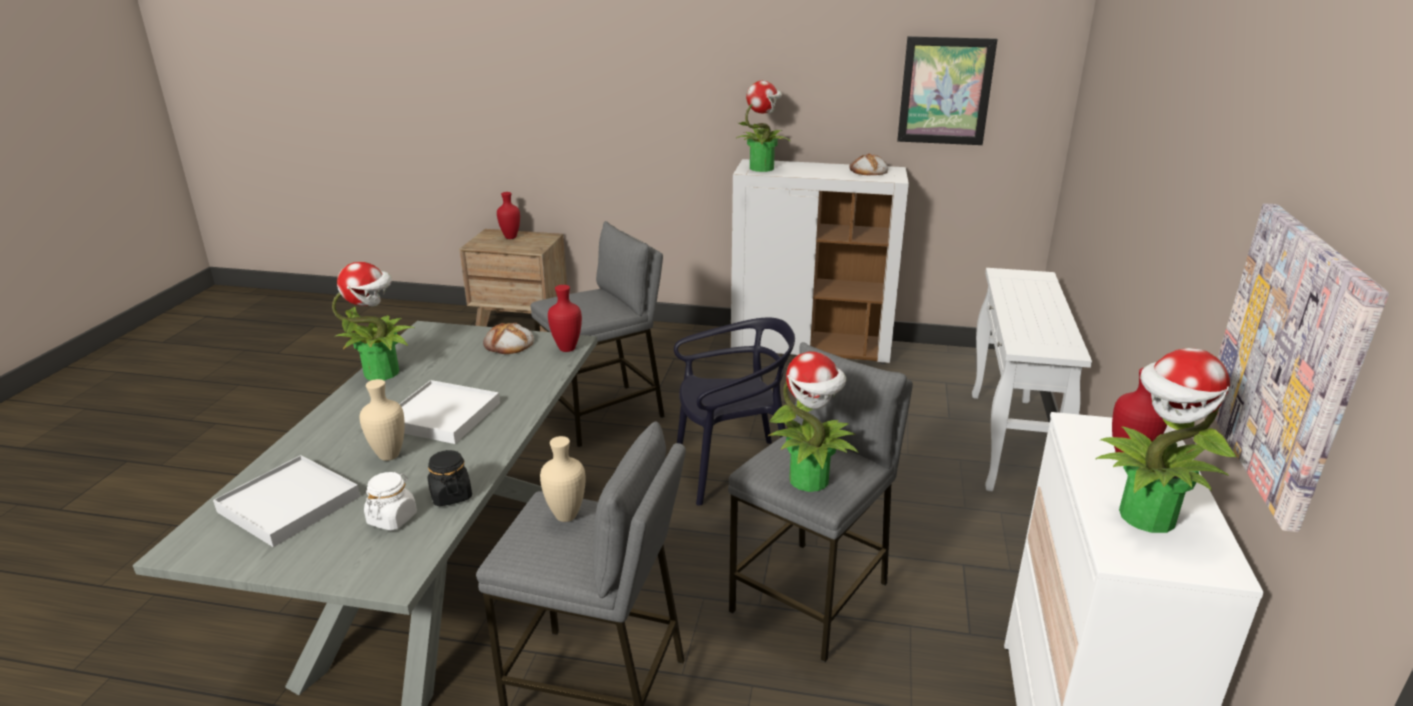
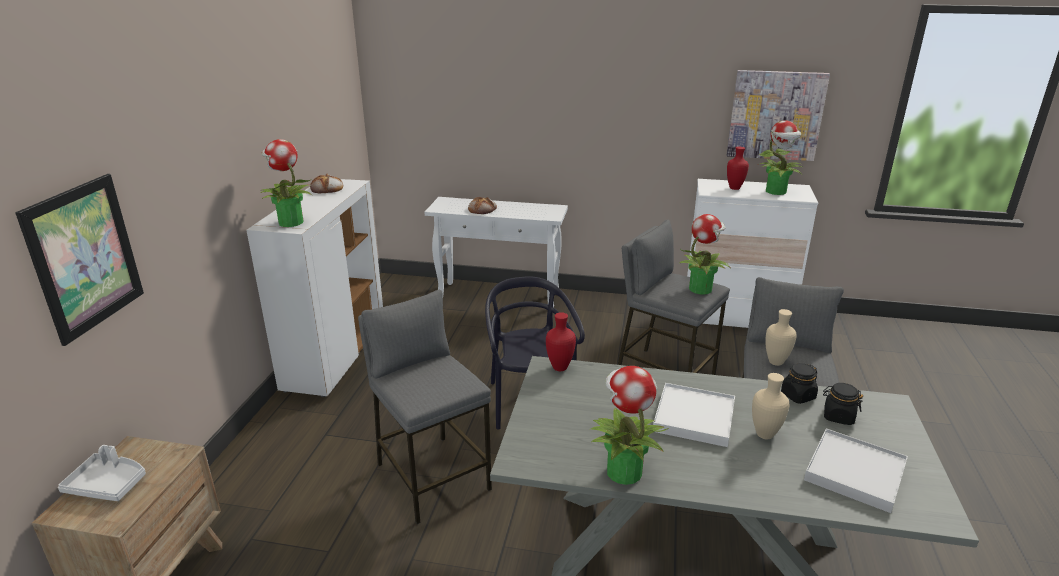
camera: 90 degrees left, 0 degrees up
white jar [364,472,417,531] -> black jar [823,383,863,425]
bread [483,323,534,354] -> bread moved to [468,197,497,214]
red vase [497,192,520,239] -> grey tray [58,445,146,501]
picture [897,36,997,145] -> picture moved to [15,174,144,346]

